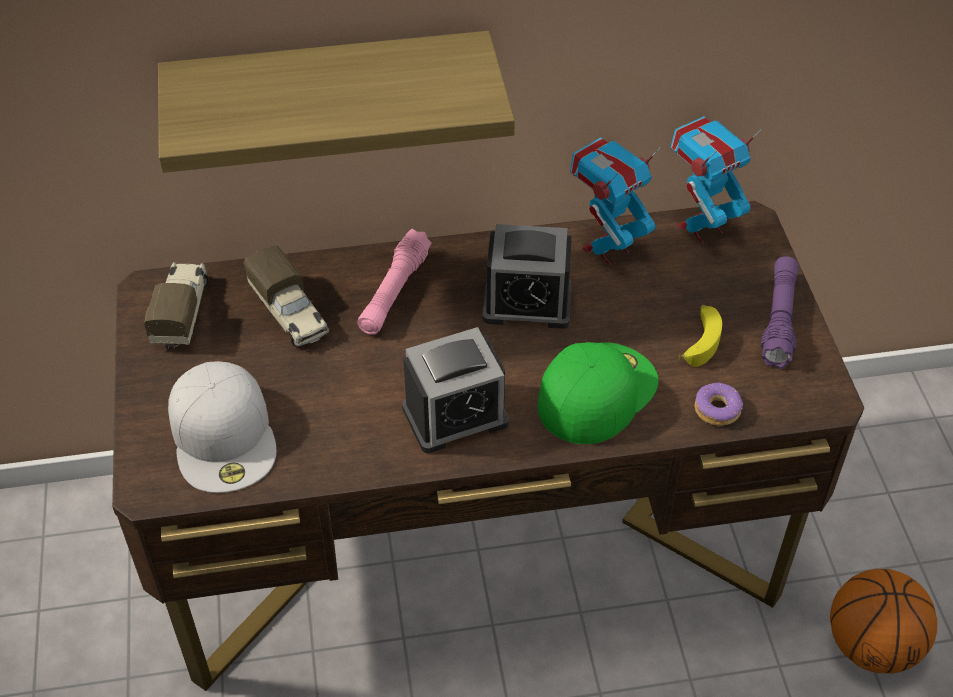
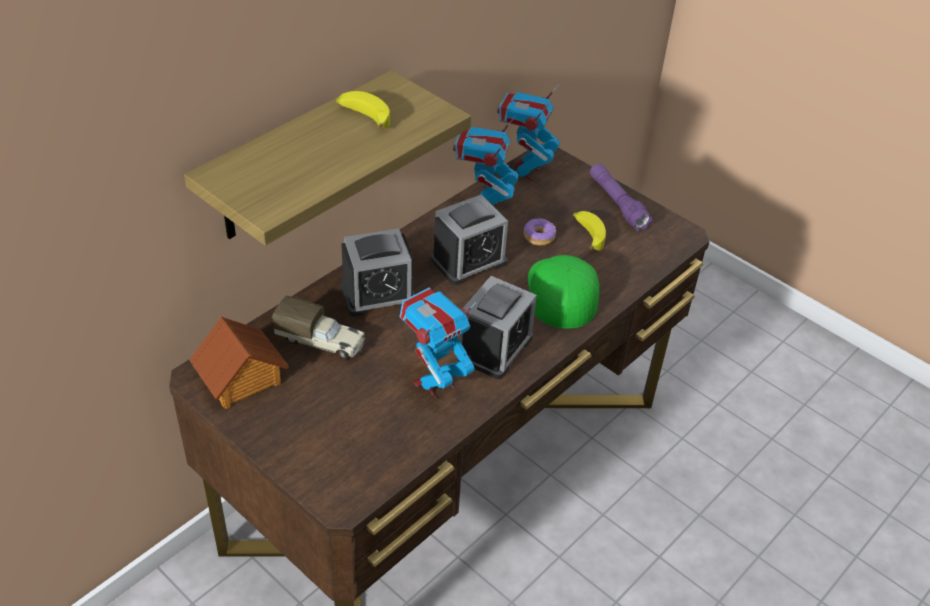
camera: 40 degrees left, 5 degrees down
toy truck [144,262,208,349] -> toy house [189,316,289,409]
white cap [168,361,277,493] -> none
pink flashlight [357,229,431,335] -> alarm clock [340,228,415,316]
donut [694,383,743,426] -> donut moved to [524,218,556,245]
basketball [830,569,937,673] -> none
none -> banana [335,91,390,128]
none -> toy robot [400,288,477,399]

